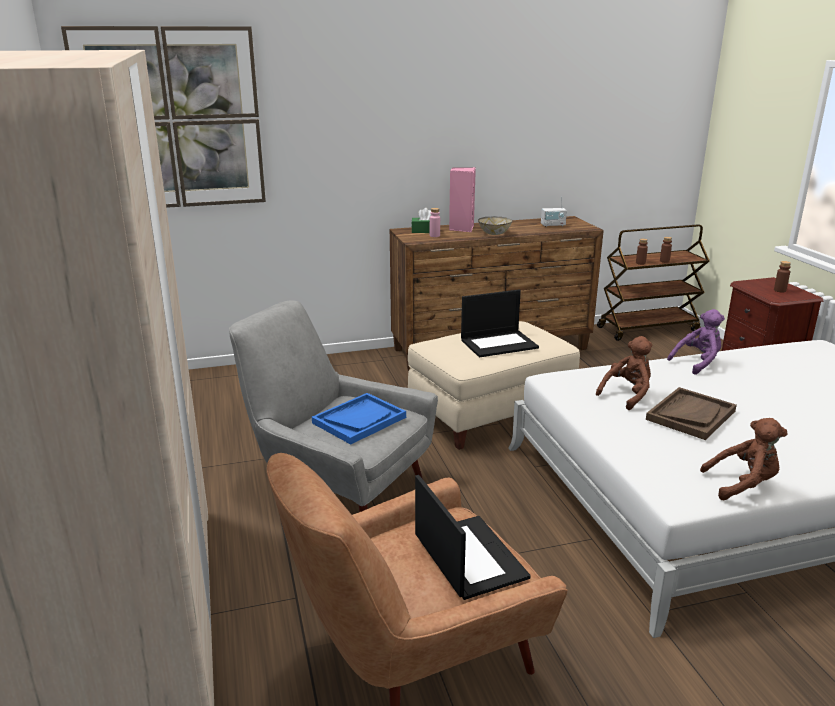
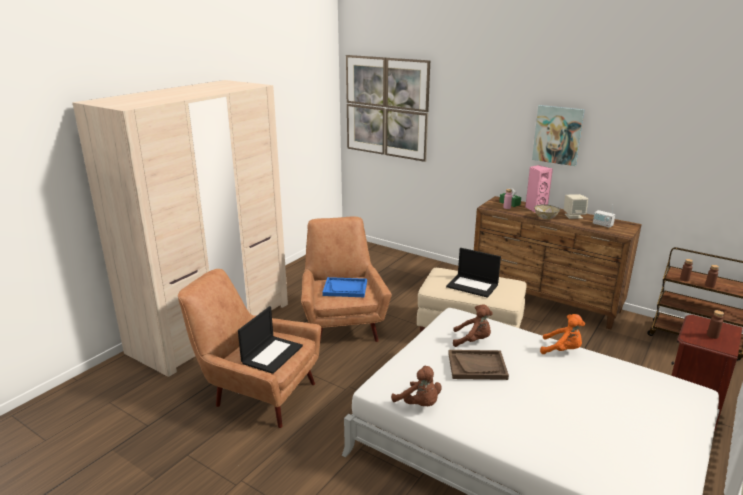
camera: 50 degrees right, 0 degrees up
grey armchair [229,300,438,512] -> brown armchair [301,216,392,342]
purple plush toy [667,309,725,375] -> orange plush toy [540,314,585,354]
none -> picture [532,105,585,166]
none -> beige speaker [564,194,588,219]

